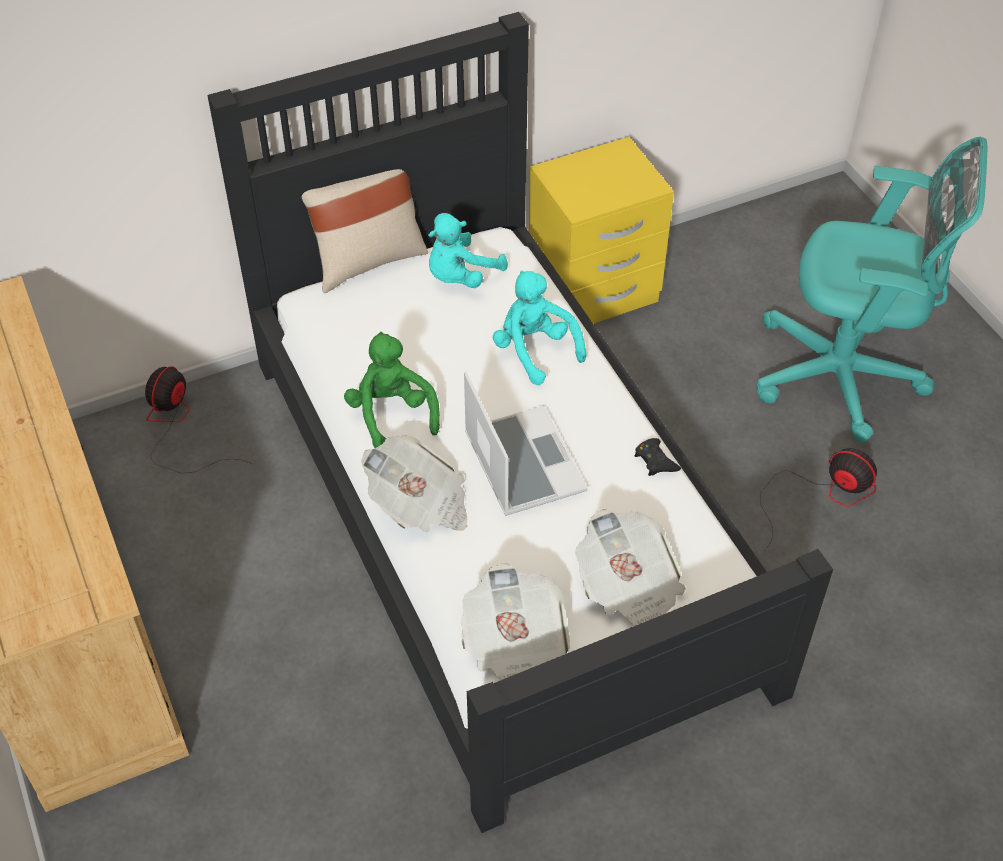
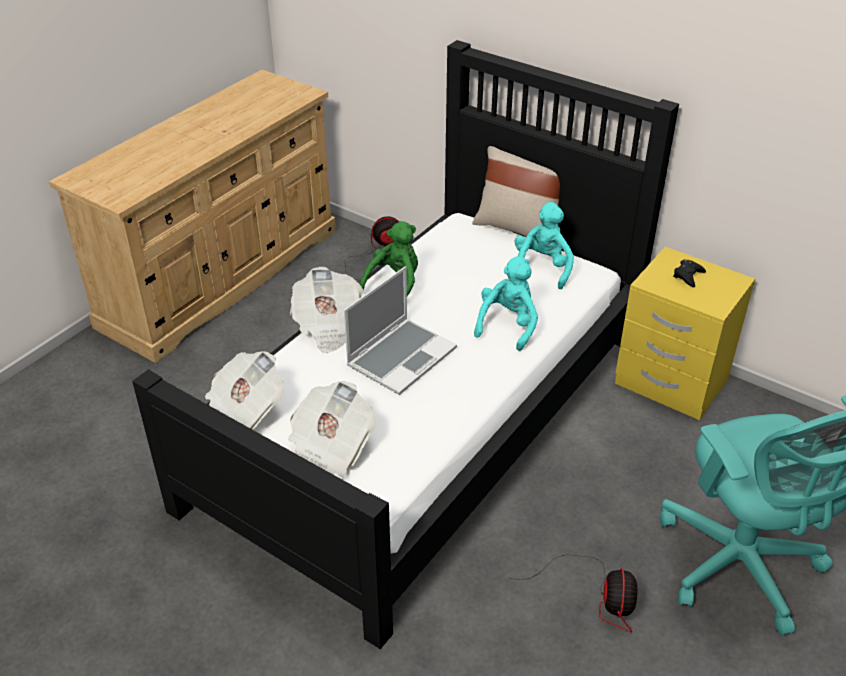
camera: 60 degrees right, 10 degrees down
turquoise plush toy [428,213,508,288] -> turquoise plush toy turned 90 degrees clockwise [515,202,574,289]
black game controller [635,438,681,476] -> black game controller moved to [673,260,706,287]

